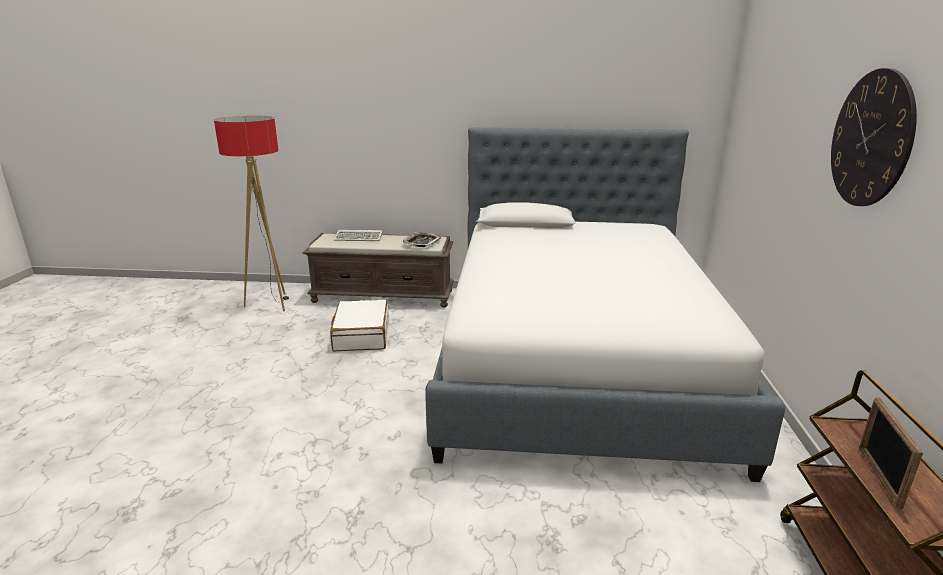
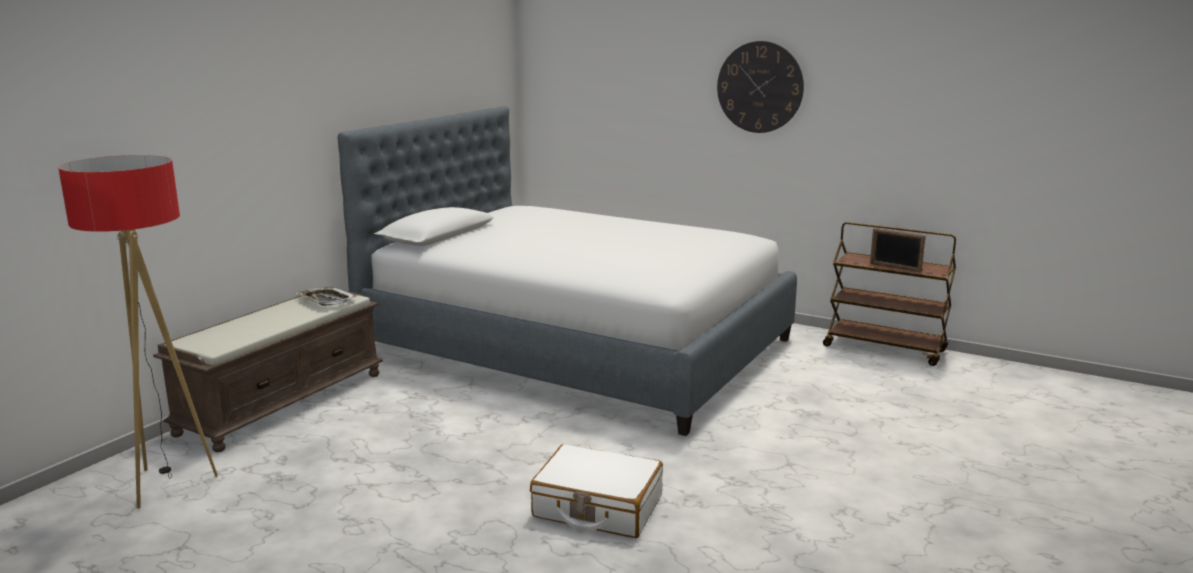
camera: 65 degrees left, 5 degrees down
white suitcase [330,299,389,351] -> white suitcase moved to [530,444,663,538]
keyboard [334,230,383,241] -> none

